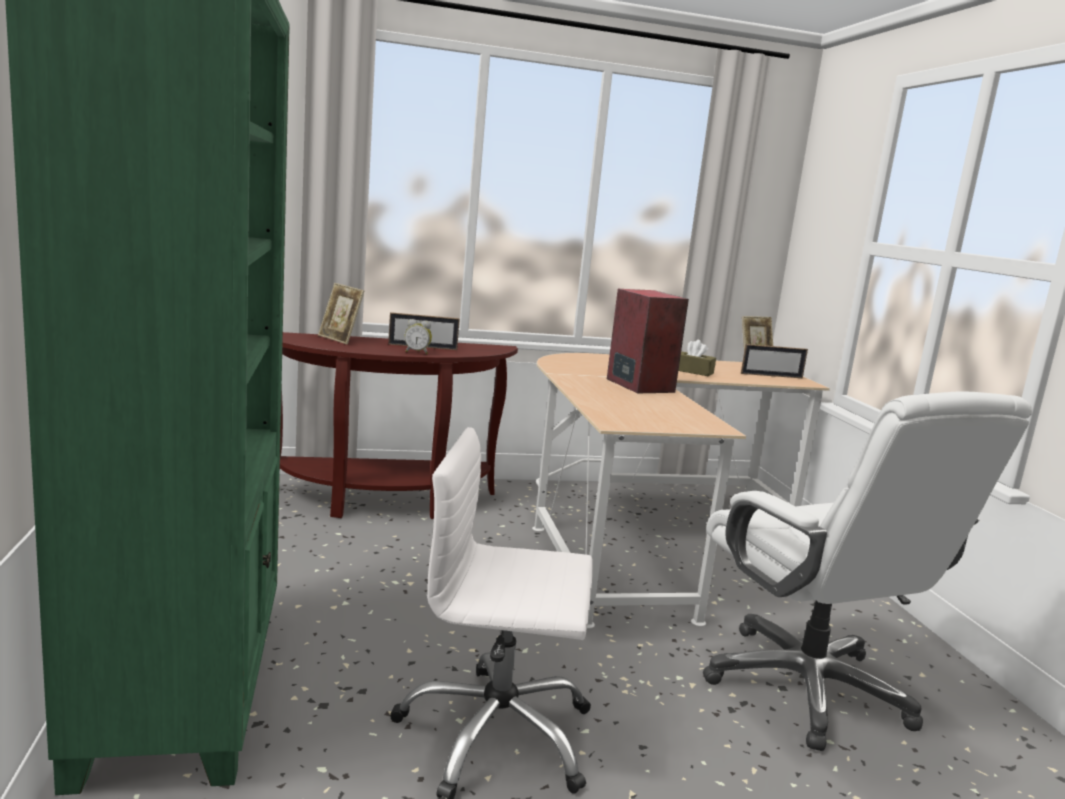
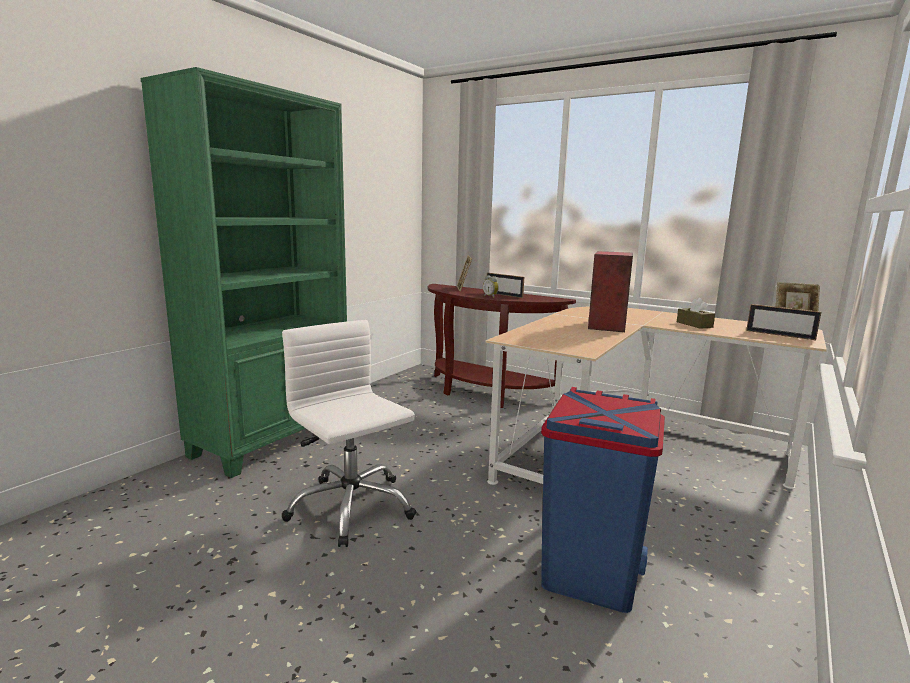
camera: 45 degrees right, 0 degrees up
white office chair [703,391,1032,751] -> blue trash can [541,387,665,613]

